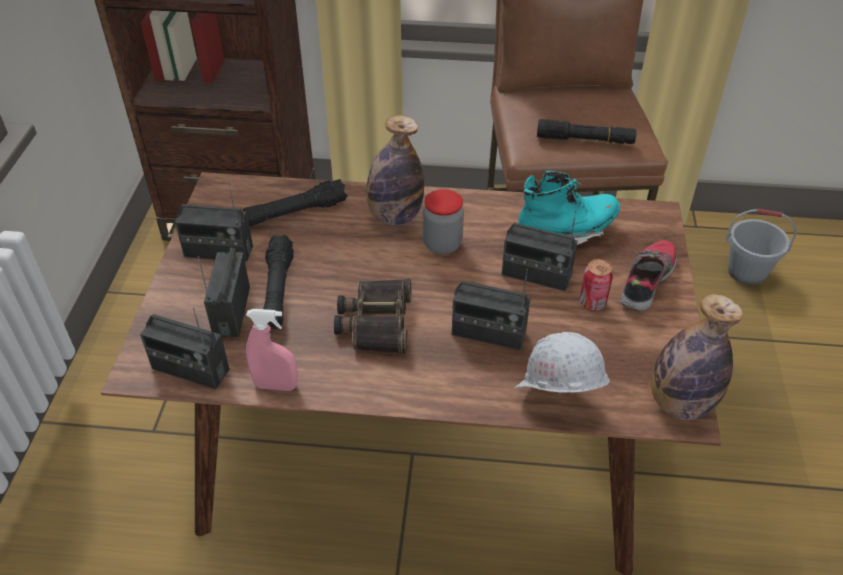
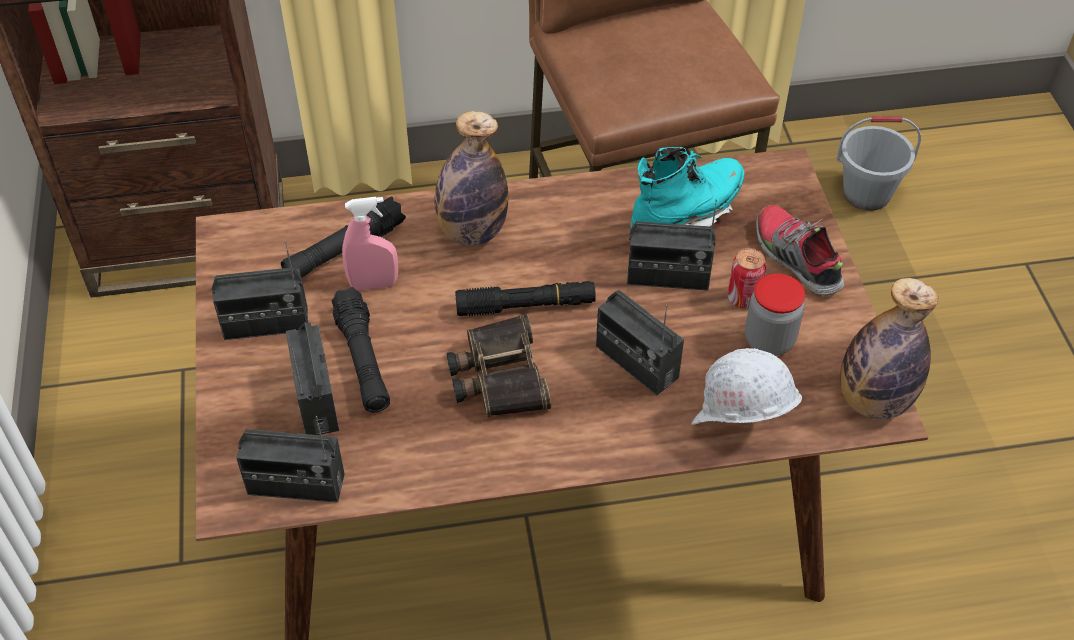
camera: 15 degrees left, 5 degrees up
pink spray bottle [246,309,298,391] -> pink spray bottle moved to [342,197,398,290]
jar [423,189,464,254] -> jar moved to [745,273,805,356]
radio [452,269,531,350] -> radio turned 45 degrees clockwise [596,290,684,395]
black flashlight [537,119,637,144] -> black flashlight moved to [455,281,596,316]
shoe [620,240,677,312] -> shoe turned 45 degrees counterclockwise [756,205,844,296]

